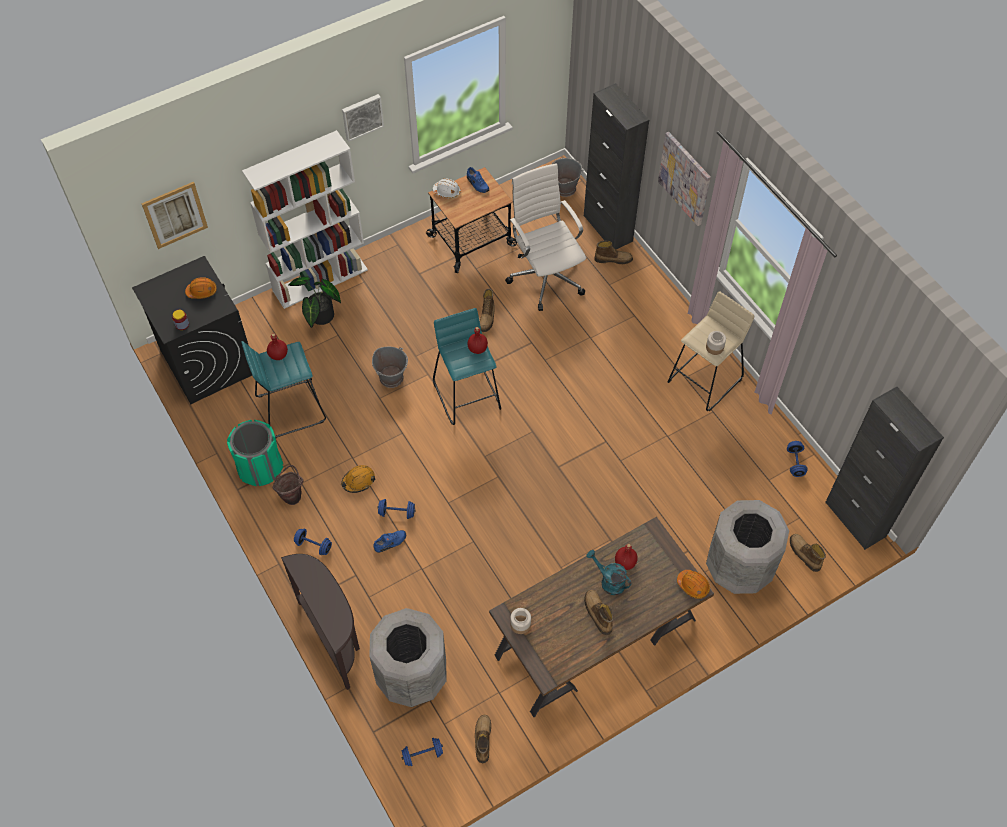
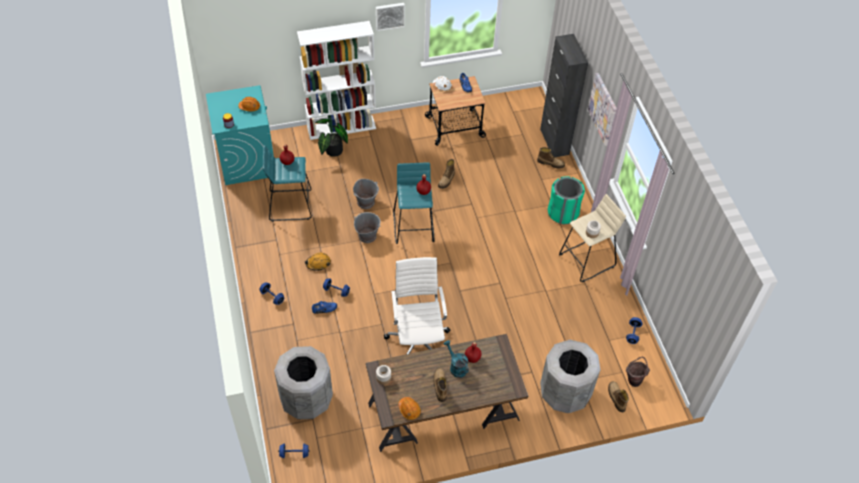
camera: 15 degrees right, 5 degrees down
black washing machine [132,256,252,404] -> turquoise washing machine [206,85,274,185]
picture [142,182,208,249] -> none
green trash can [227,419,283,486] -> green trash can moved to [548,176,585,224]
brown bucket [273,465,304,505] -> brown bucket moved to [626,357,650,387]
brown console table [281,554,360,690] -> none
boot [475,715,491,763] -> none
white office chair [505,163,586,311] -> white office chair moved to [384,257,451,354]
grey bucket [552,158,584,197] -> grey bucket moved to [354,212,381,243]
orange hard hat [677,570,710,599] -> orange hard hat moved to [398,397,421,420]
black cabinet [825,387,944,550] -> none

